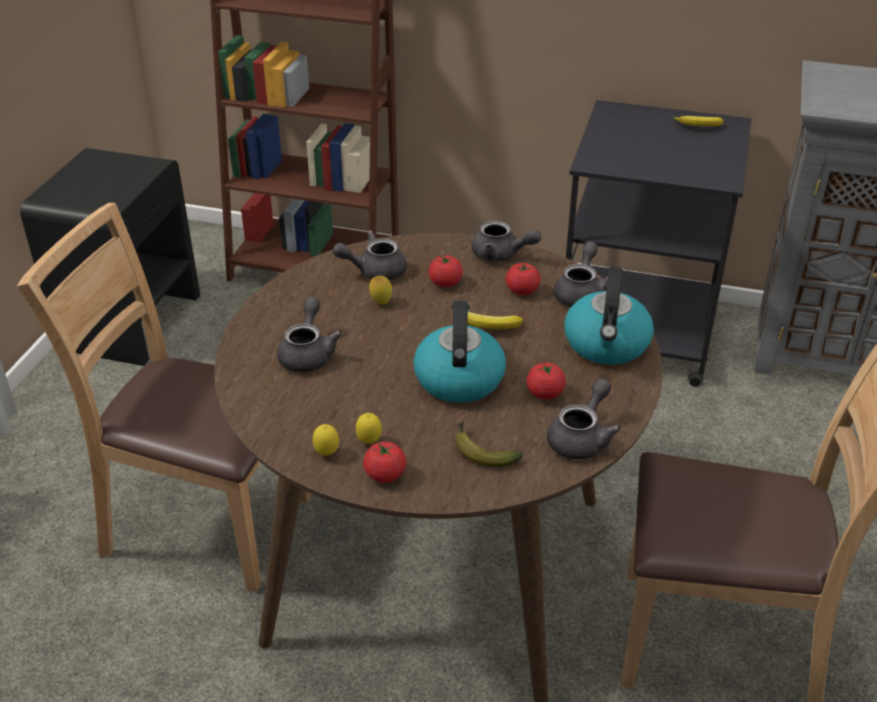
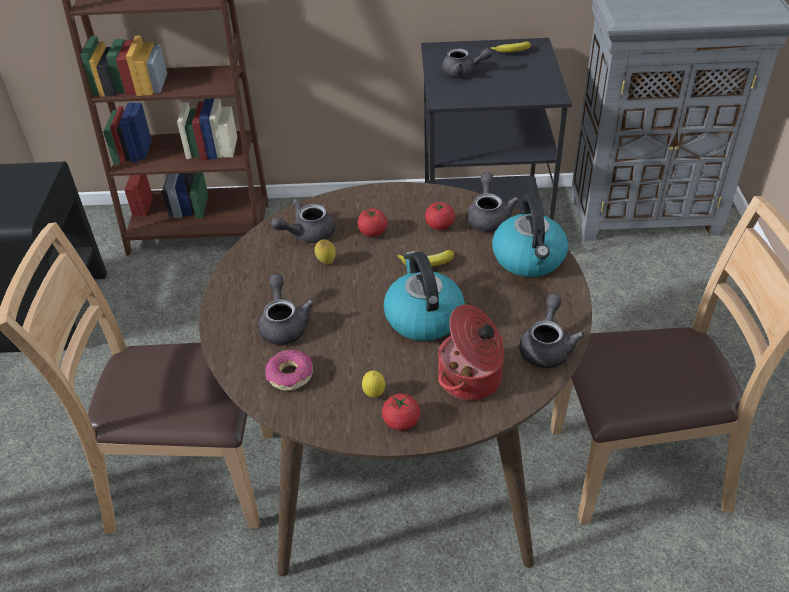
camera: 15 degrees left, 5 degrees up
lemon [312,424,339,456] -> none
banana [455,422,523,467] -> cooking pot [438,304,504,401]
grey teapot [472,221,541,262] -> grey teapot moved to [442,48,492,77]
tomato [526,363,566,399] -> none
none -> donut [266,350,313,391]

